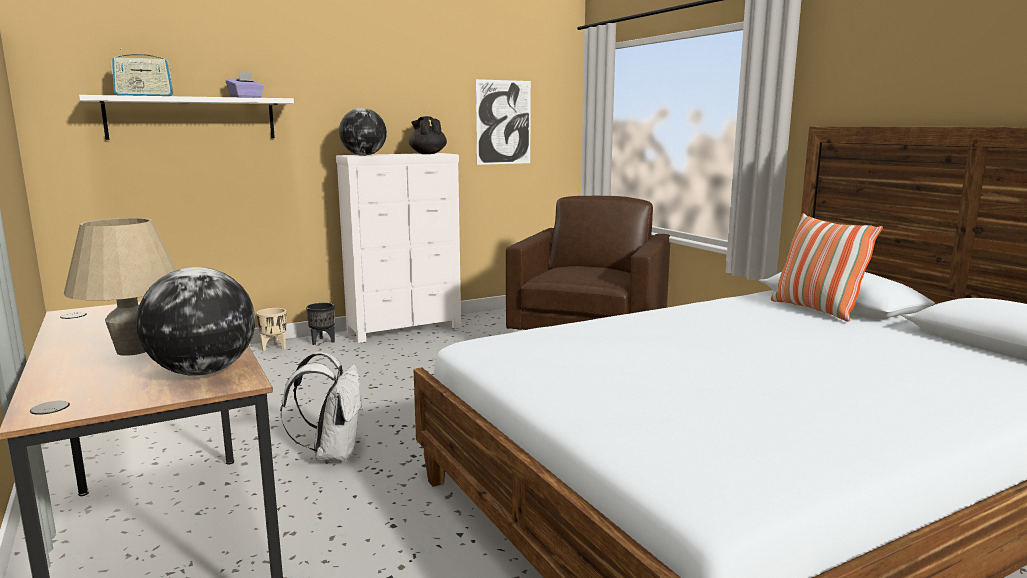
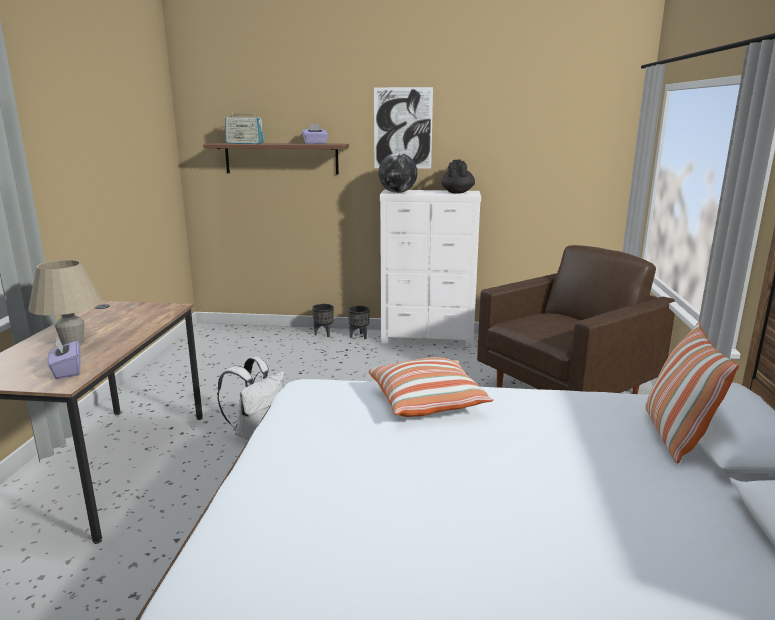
camera: 35 degrees right, 5 degrees up
white shelf [79,95,294,140] -> brown shelf [203,143,349,174]
globe [136,267,255,376] -> purple tissue box [47,337,80,379]
beige planter [257,308,287,351] -> black planter [312,304,334,337]
picture [476,79,531,165] -> picture moved to [374,87,433,168]
none -> pillow [369,357,494,417]

